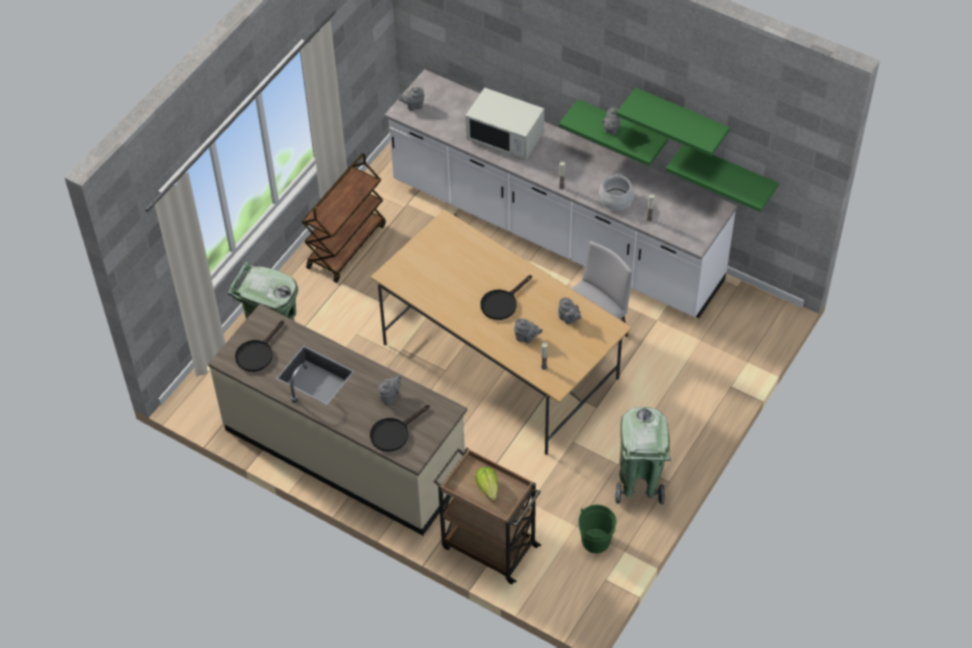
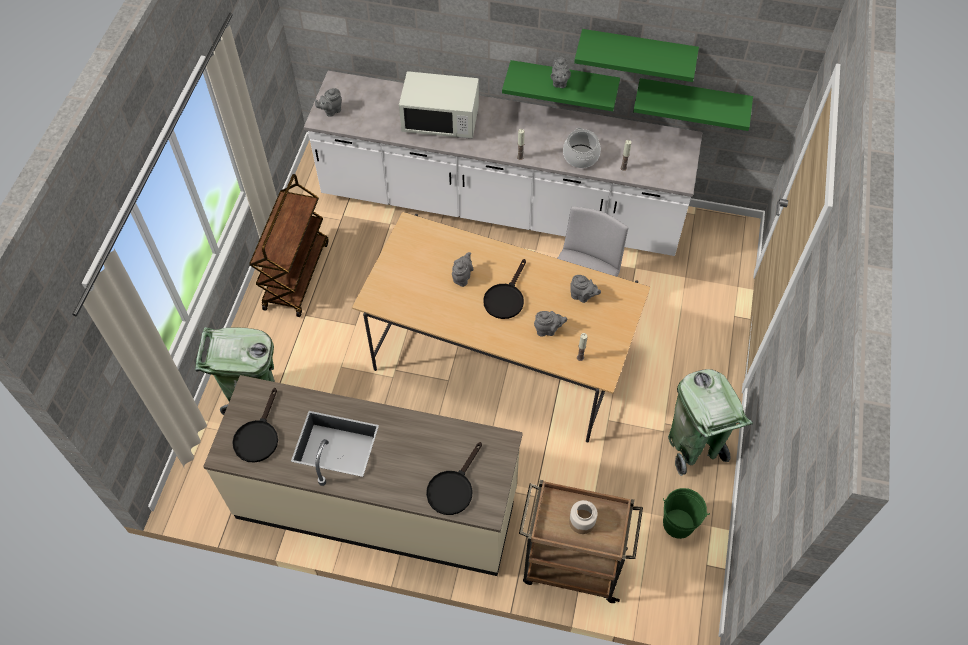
camera: 20 degrees left, 5 degrees up
grey teapot [378,375,401,406] -> grey teapot moved to [452,252,474,287]
lettuce [475,467,498,501] -> jar [569,500,598,534]

